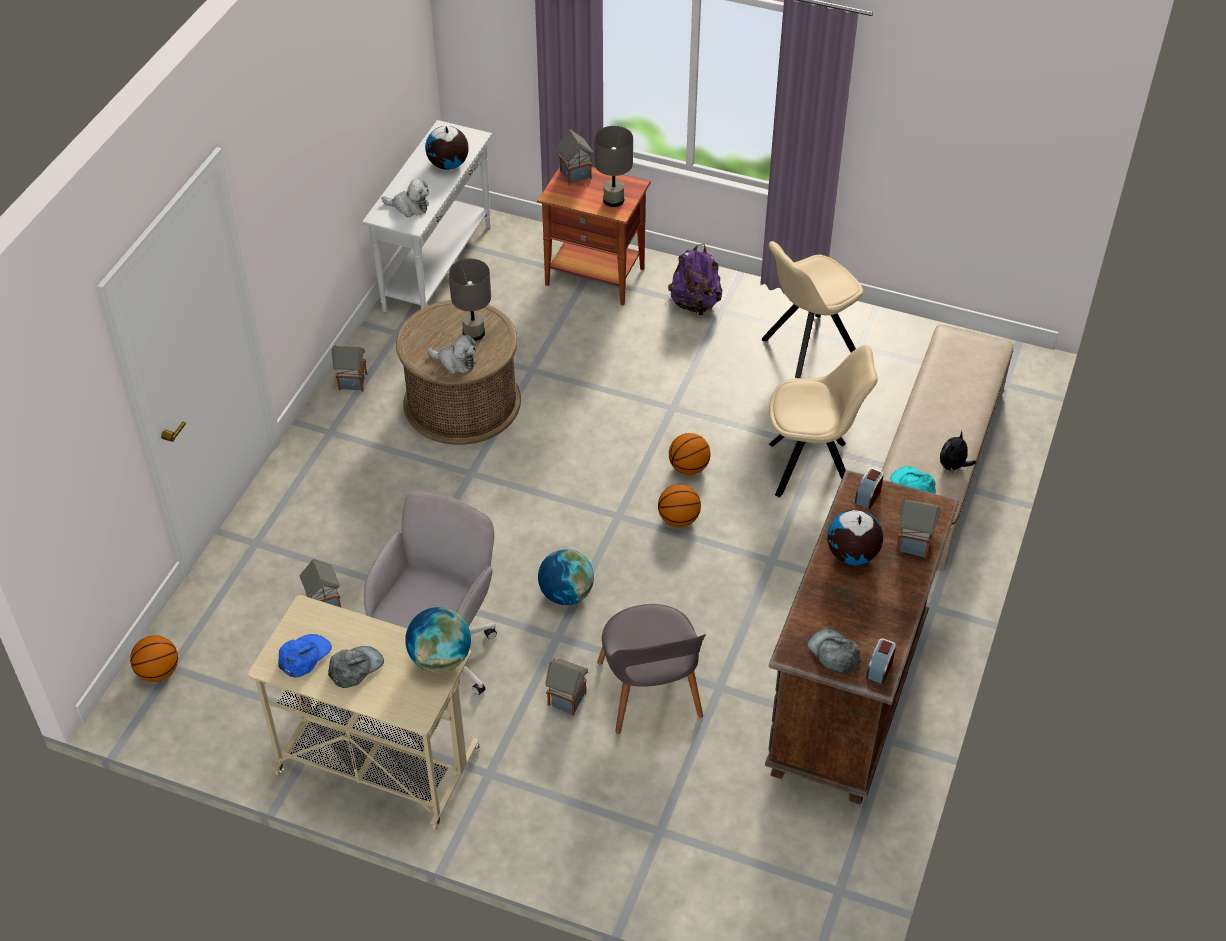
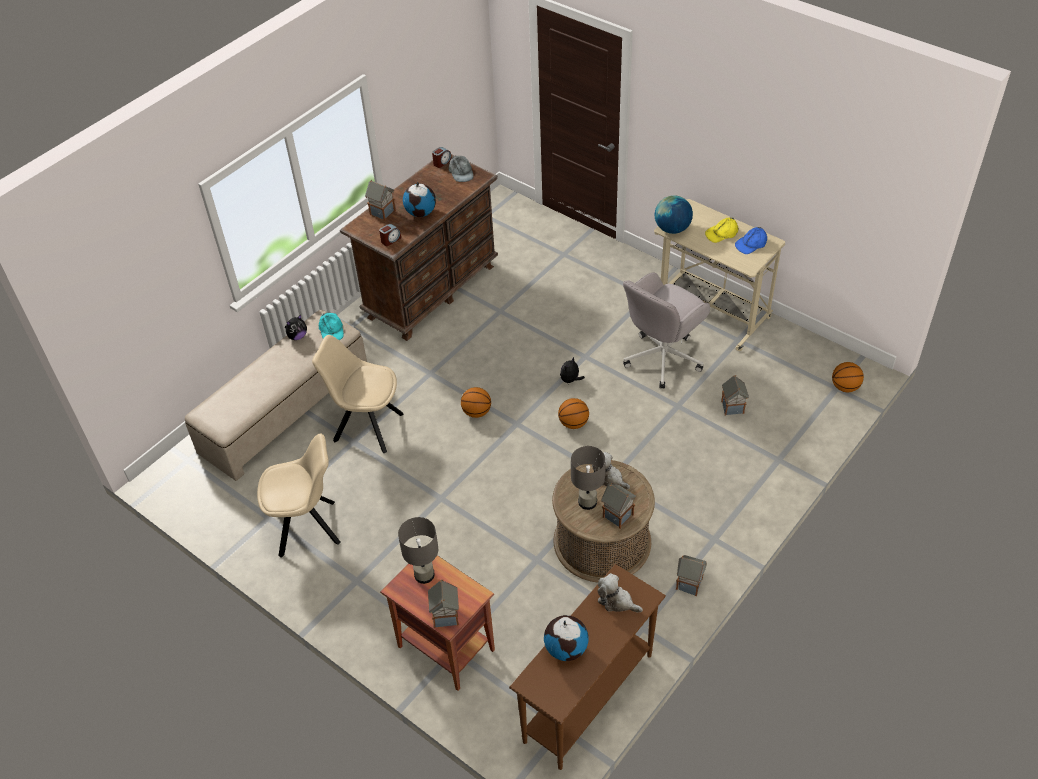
camera: 160 degrees left, 0 degrees up
grey cap [328,646,384,688] -> yellow cap [705,218,739,243]
white console table [362,120,492,313] -> brown console table [509,564,666,770]
globe [538,549,594,605] -> plush toy [560,357,585,383]
toy house [545,659,588,716] -> toy house moved to [601,483,636,529]
grey chair [597,604,706,734] -> none
purple backpack [668,244,722,315] -> none
basketball [669,433,711,475] -> basketball moved to [558,398,589,429]

